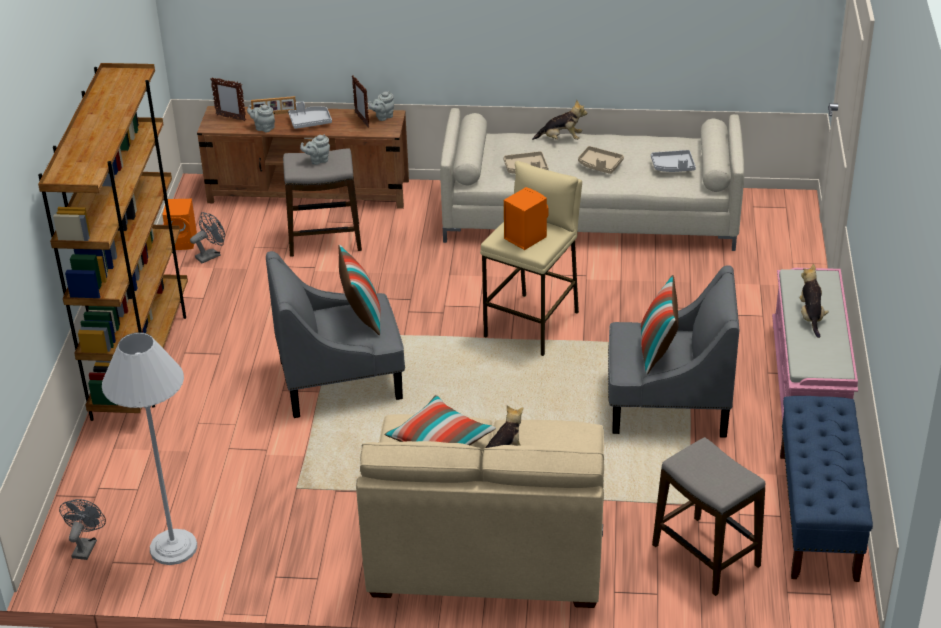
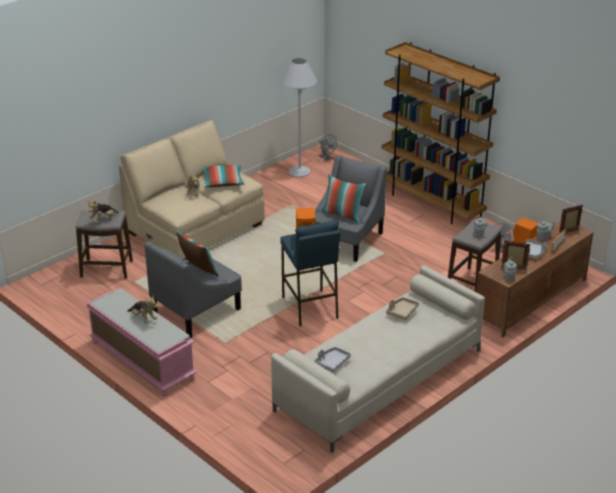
camera: 130 degrees right, 5 degrees down
beige stool [480,161,582,356] -> blue stool [280,220,341,326]
plush toy [532,100,587,140] -> plush toy moved to [87,201,119,223]
beige tray [578,146,624,174] -> none
blue bench [780,396,873,582] -> none

